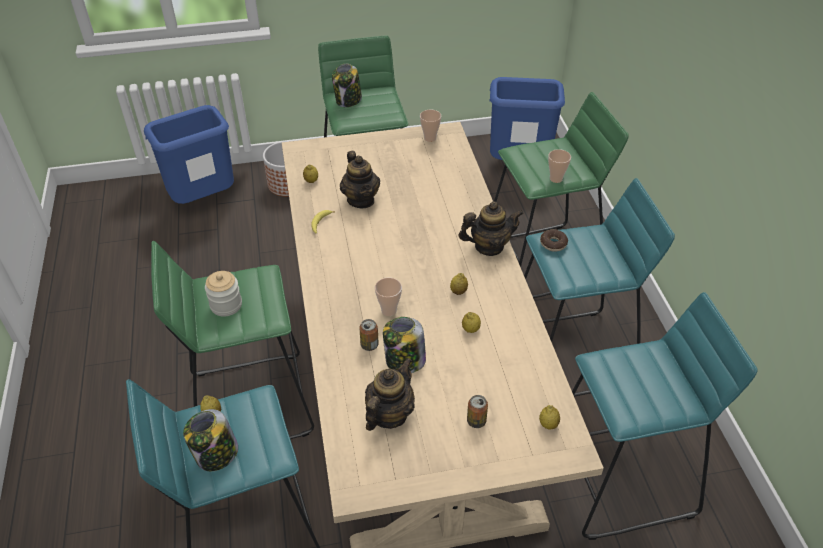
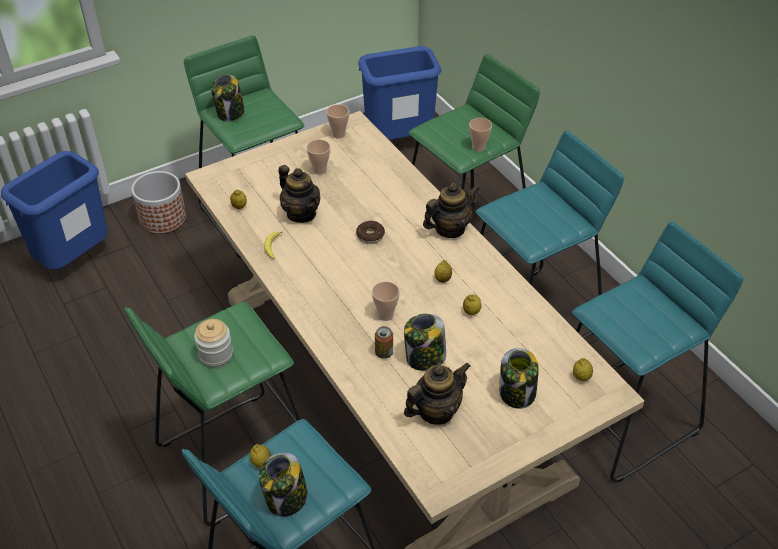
camera: 20 degrees left, 0 degrees up
teapot [365,358,415,431] -> teapot turned 45 degrees clockwise [404,362,471,424]
can [467,395,488,428] -> jar [499,348,539,409]
donut [540,229,568,252] -> donut moved to [356,221,385,244]
none -> cup [306,139,330,175]

